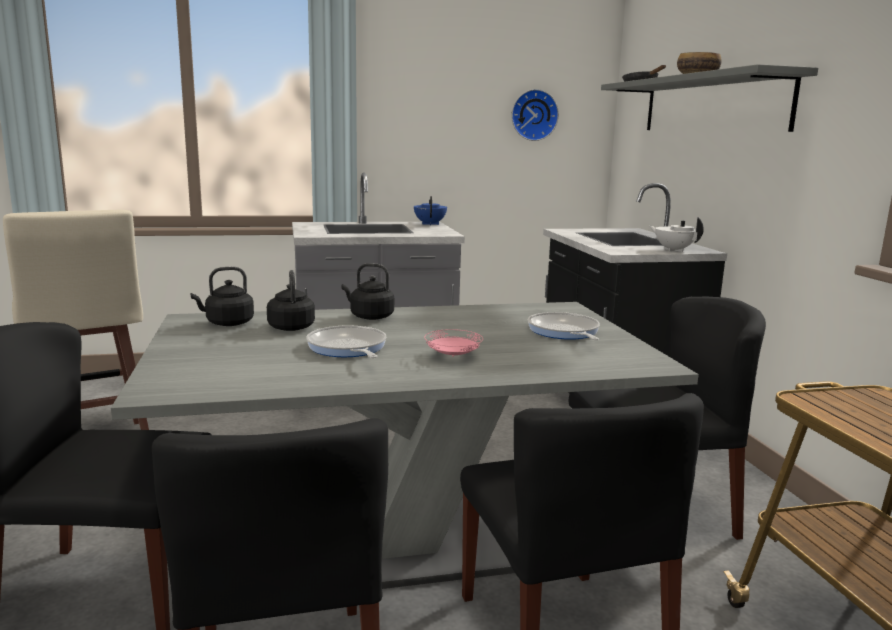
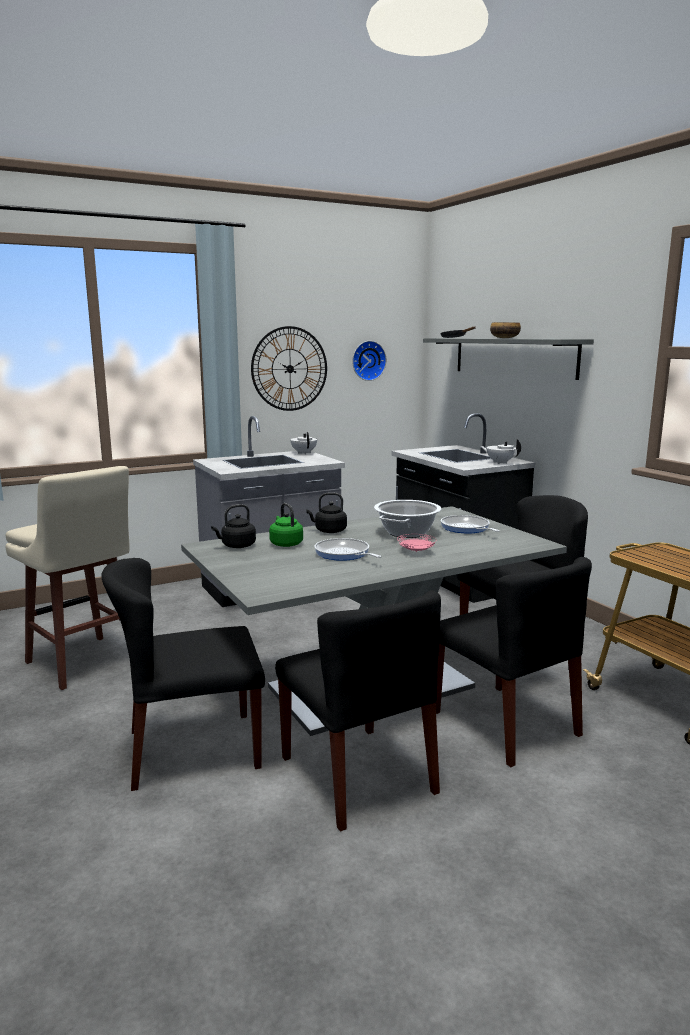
camera: 15 degrees left, 0 degrees up
black kettle [267,270,315,331] -> green kettle [269,503,303,547]
blue teapot [414,196,447,225] -> white teapot [290,432,317,454]
none -> wall clock [251,326,327,411]
none -> cooking pot [374,500,442,538]

